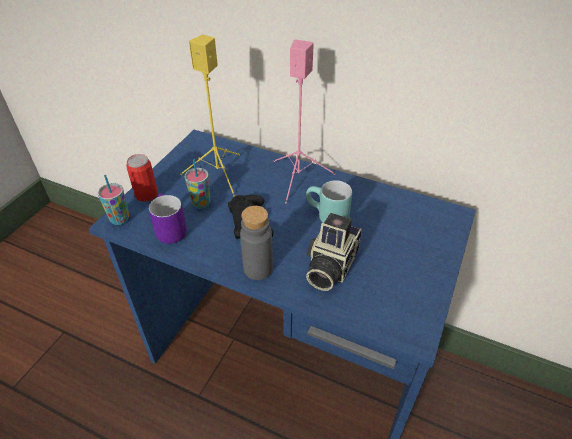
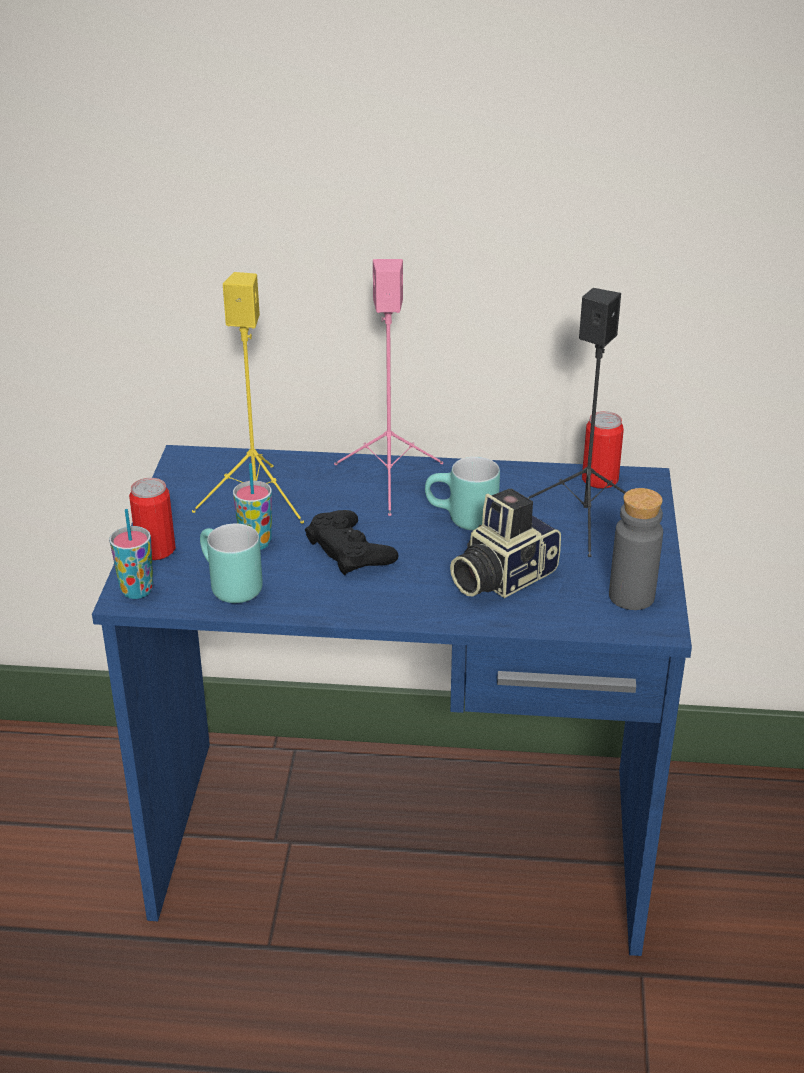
camera: 20 degrees left, 10 degrees down
purple mug [149,193,187,244] -> turquoise mug [200,524,263,603]
grey bottle [240,206,273,280] -> grey bottle moved to [609,488,663,610]
camera [306,213,362,291] -> camera turned 45 degrees clockwise [450,488,561,598]
none -> black speaker [528,288,626,557]
none -> can [582,411,624,489]

